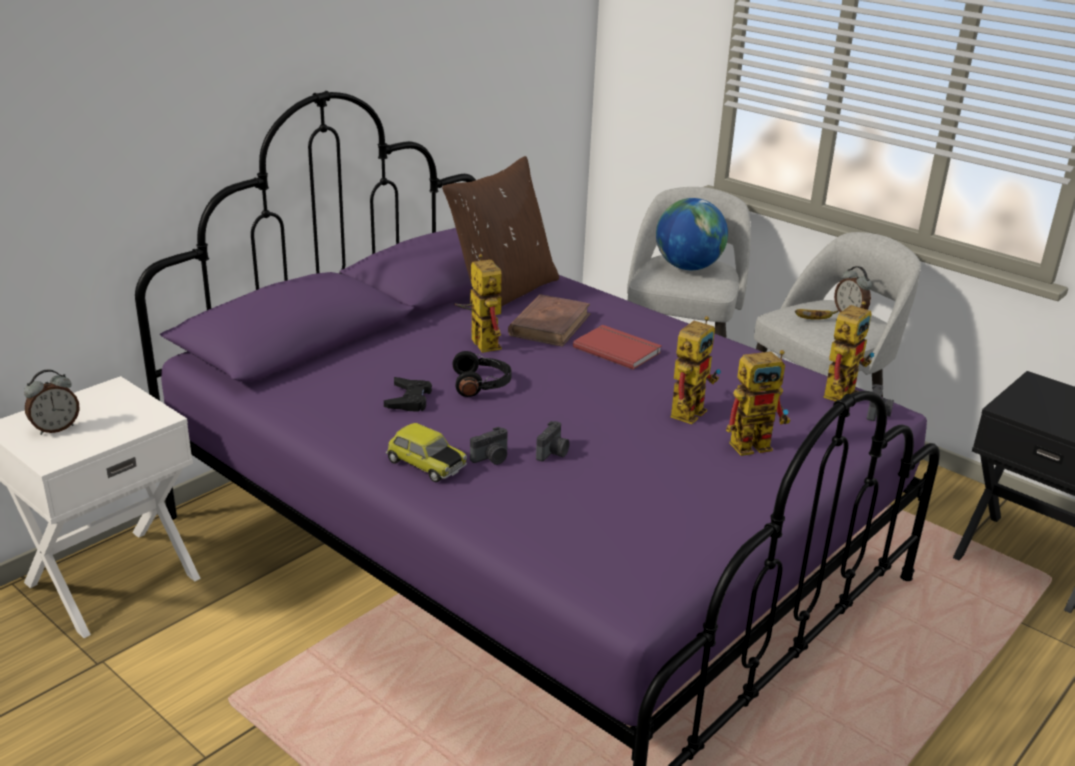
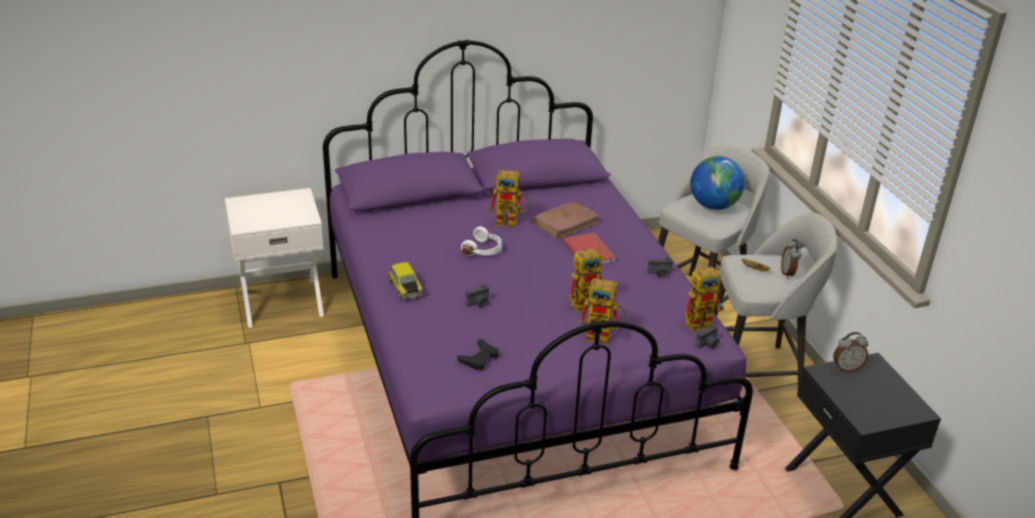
camera: 30 degrees right, 5 degrees up
alarm clock [24,370,79,435] -> alarm clock moved to [833,332,868,372]
black game controller [384,377,432,412] -> black game controller moved to [457,338,499,371]
brown pillow [442,156,559,307] -> none
black headphones [453,351,512,397] -> white headphones [461,226,502,256]
toy robot [455,254,502,353] -> toy robot turned 90 degrees clockwise [489,170,529,228]
camera [470,427,508,465] -> camera moved to [647,257,673,278]

